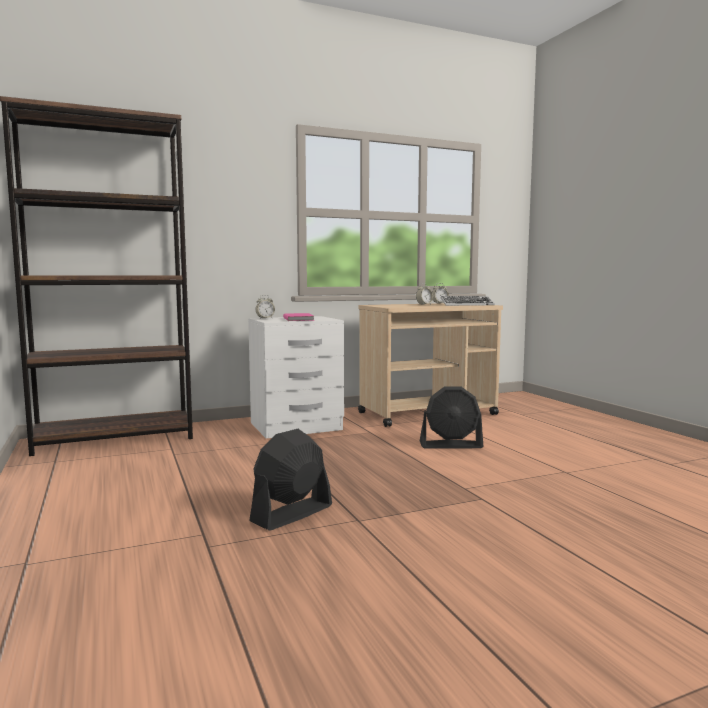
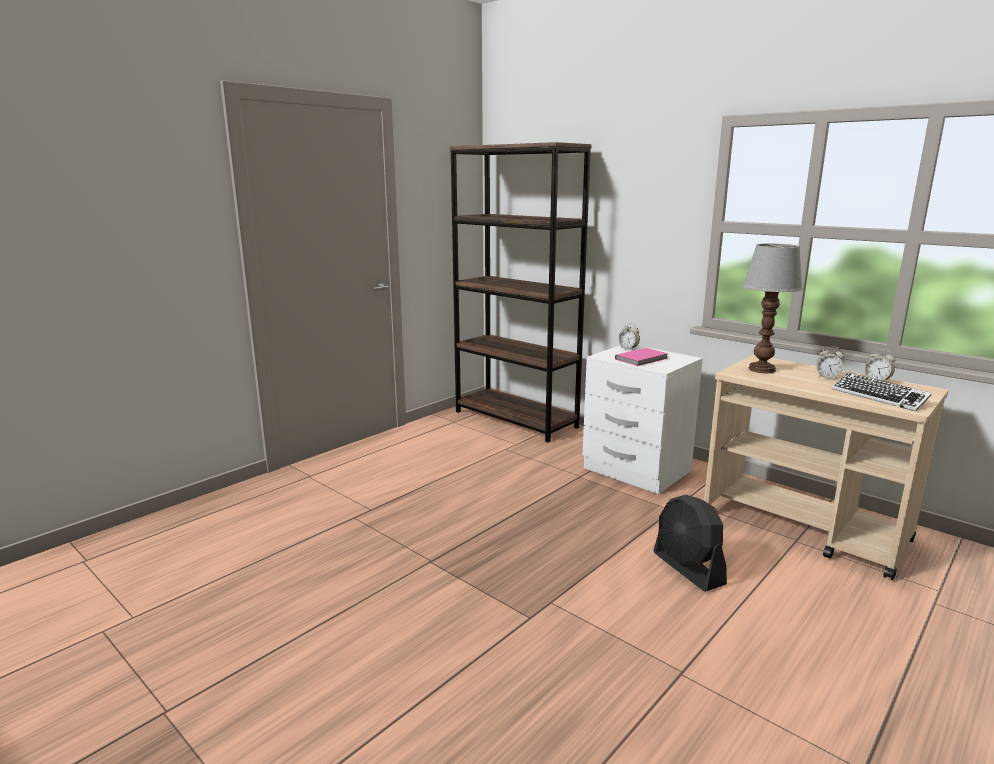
camera: 65 degrees right, 10 degrees up
black fan [249,429,332,530] -> none
none -> table lamp [743,244,803,373]

